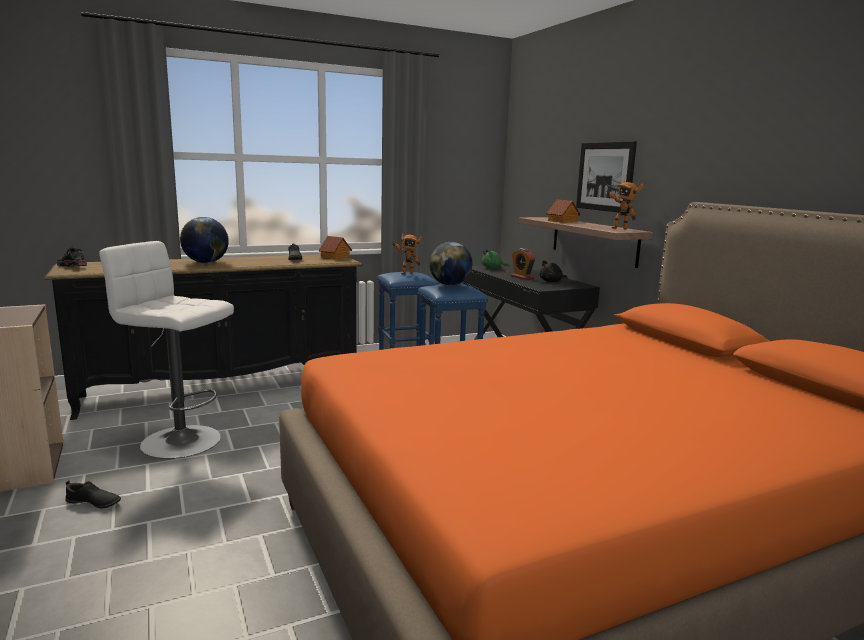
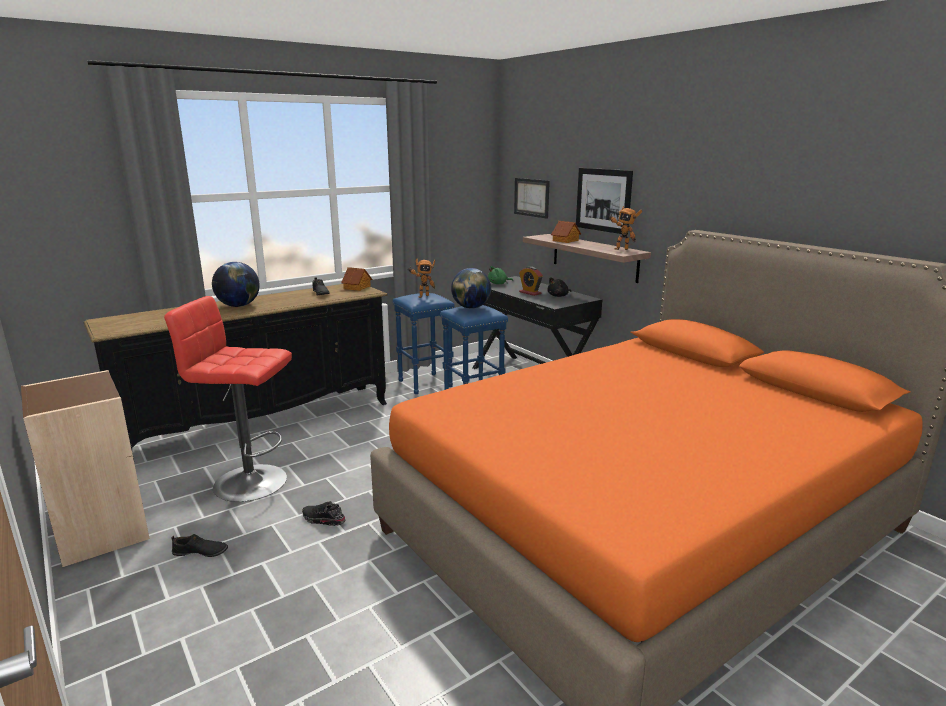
camera: 10 degrees left, 5 degrees up
black shoe [57,247,87,267] -> black shoe moved to [302,501,346,526]
white stool [99,241,234,459] -> red stool [164,296,292,502]
none -> picture [514,178,550,219]

